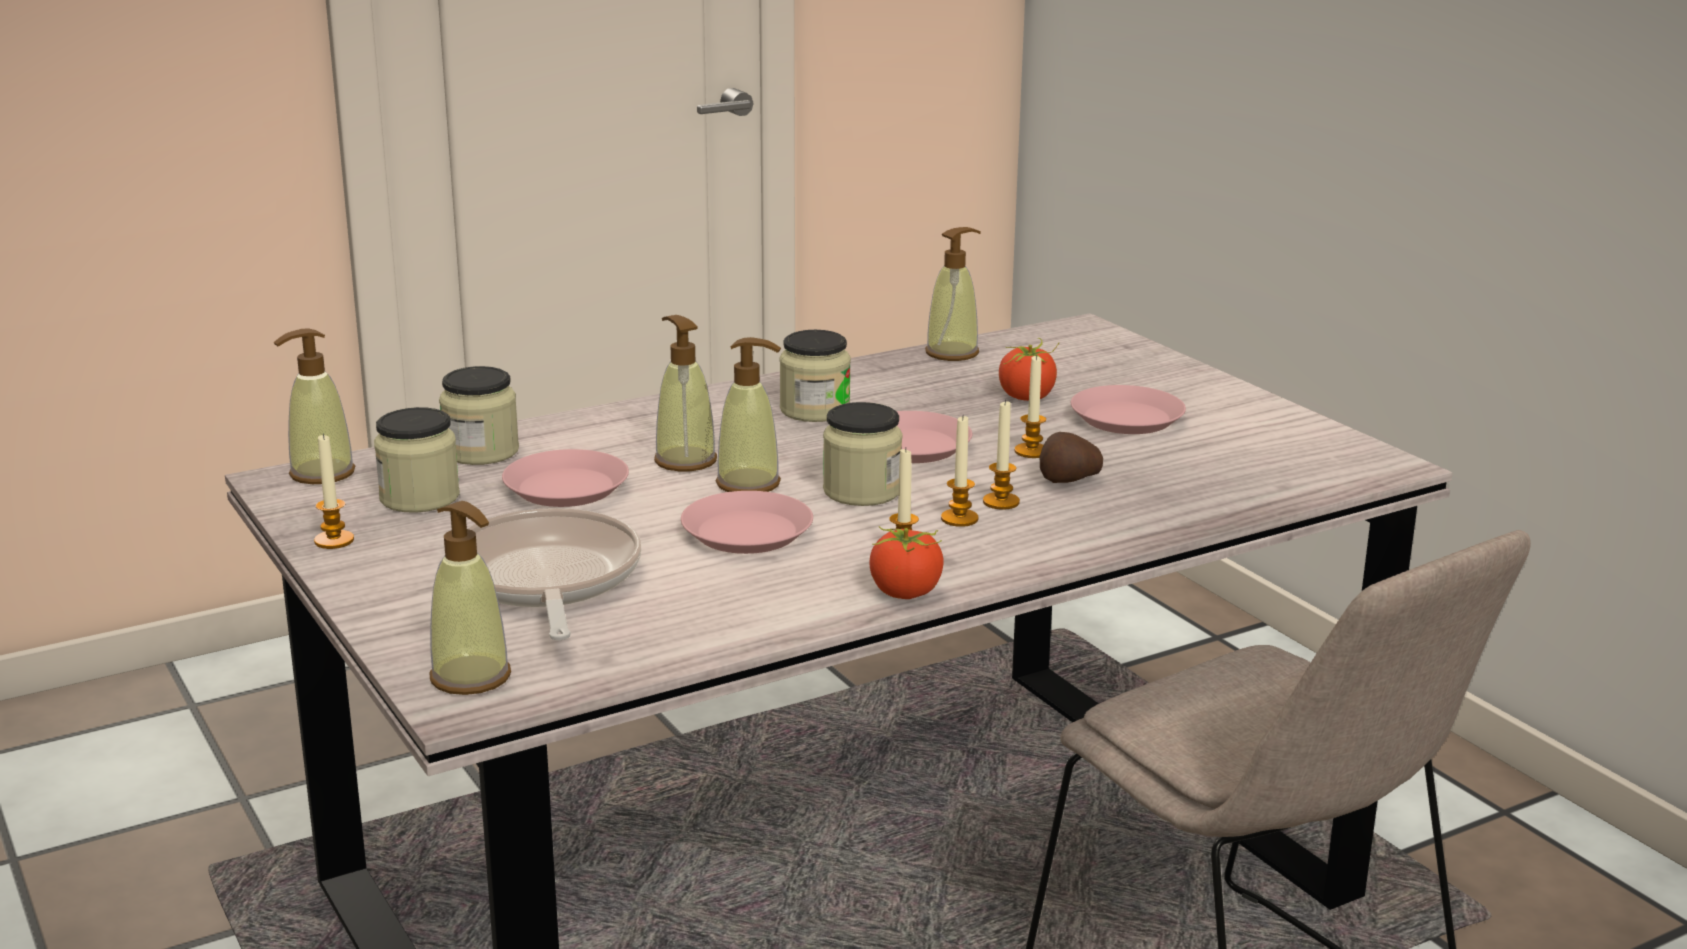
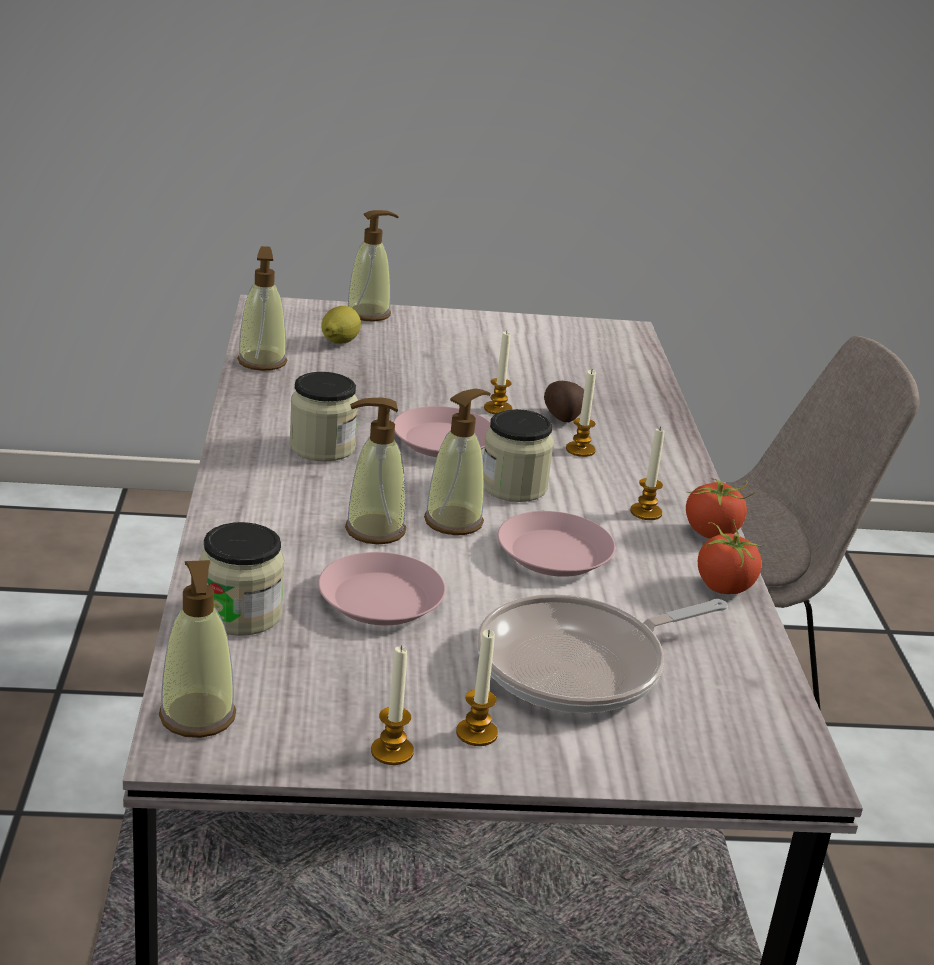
camera: 65 degrees left, 5 degrees up
jar [374,407,460,513] -> none
soap dispenser [429,501,511,695] -> soap dispenser moved to [348,210,399,321]
frying pan [467,508,641,641] -> frying pan turned 45 degrees counterclockwise [477,594,728,713]
candle [941,416,979,527] -> candle moved to [456,629,498,746]
tomato [999,338,1059,401] -> tomato moved to [698,520,764,594]
pink plate [1071,385,1186,434] -> none
none -> lemon [321,306,361,344]

